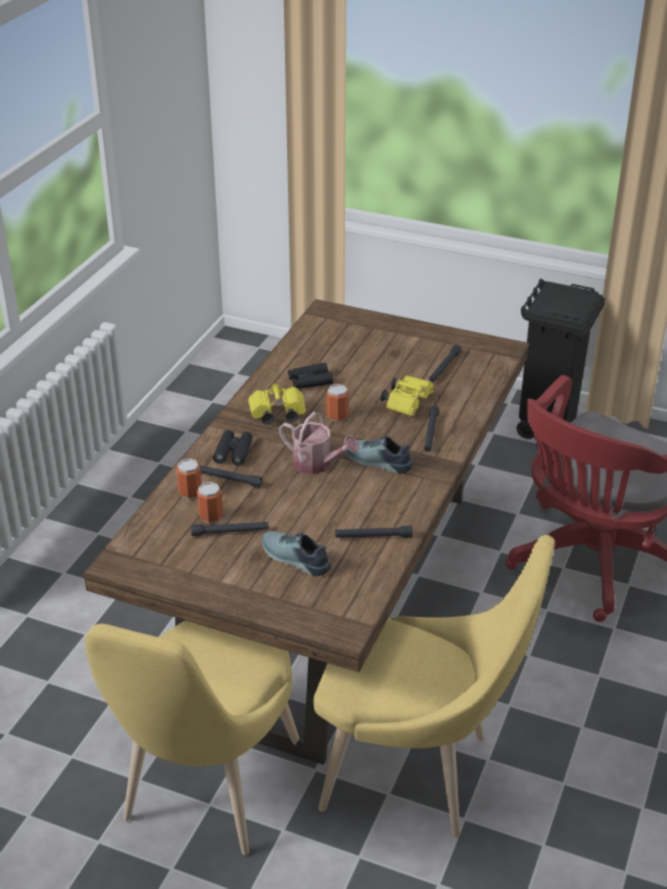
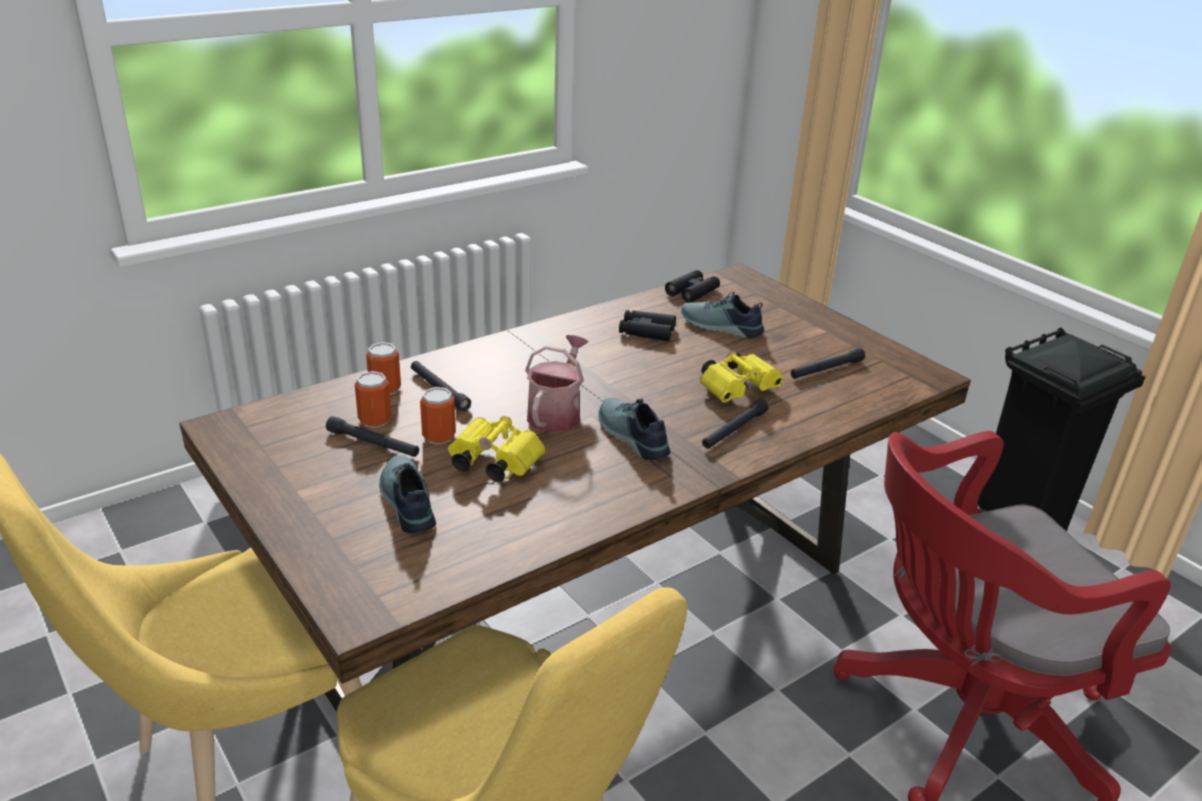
camera: 30 degrees right, 5 degrees down
black binoculars [213,430,252,466] -> black binoculars moved to [665,270,720,303]
yellow binoculars [248,383,306,424] -> yellow binoculars moved to [448,416,545,482]
watering can [279,412,359,474] -> watering can turned 135 degrees counterclockwise [525,335,589,433]
can [326,384,349,422] -> can moved to [420,387,456,445]
black flashlight [335,526,413,538] -> none
none -> shoe [681,291,764,338]

